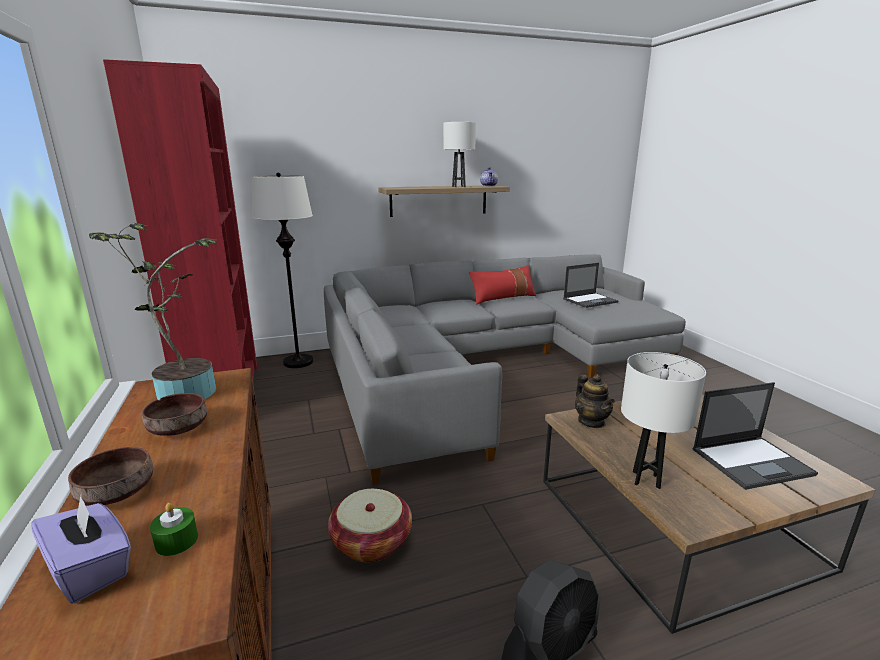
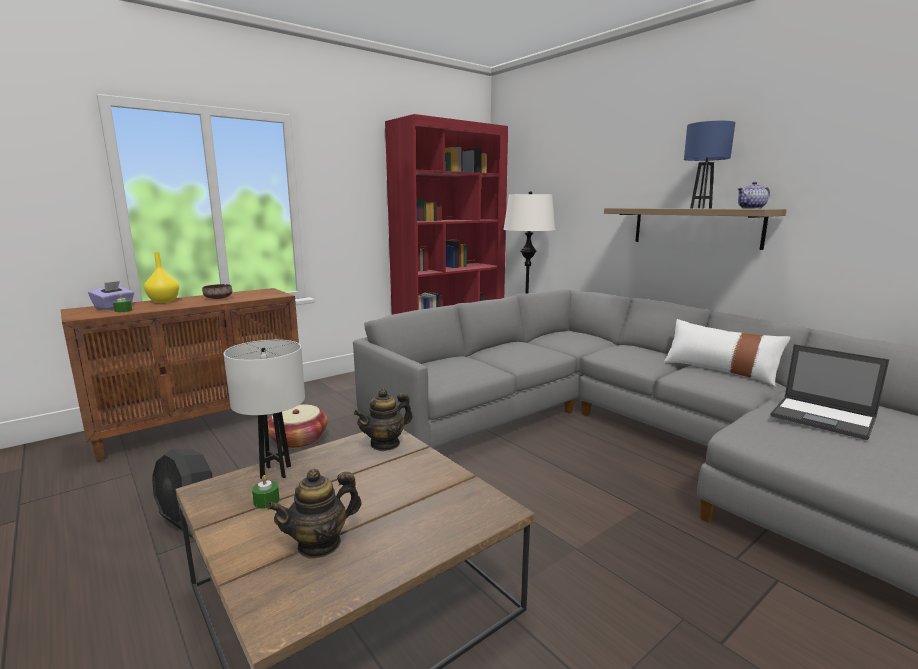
camera: 70 degrees right, 5 degrees down
brown bowl [68,447,153,506] -> yellow vase [144,252,179,303]
potted plant [89,222,218,400] -> none
white table lamp [443,122,476,187] -> blue table lamp [684,121,735,208]
red pillow [469,265,536,304] -> white pillow [664,319,791,386]
laptop [693,382,818,490] -> teapot [267,469,361,559]
none -> green candle [252,475,280,509]

